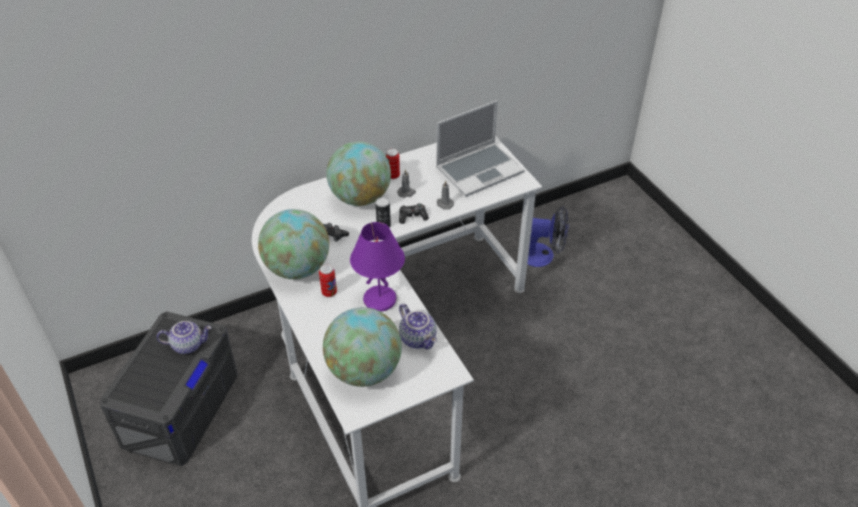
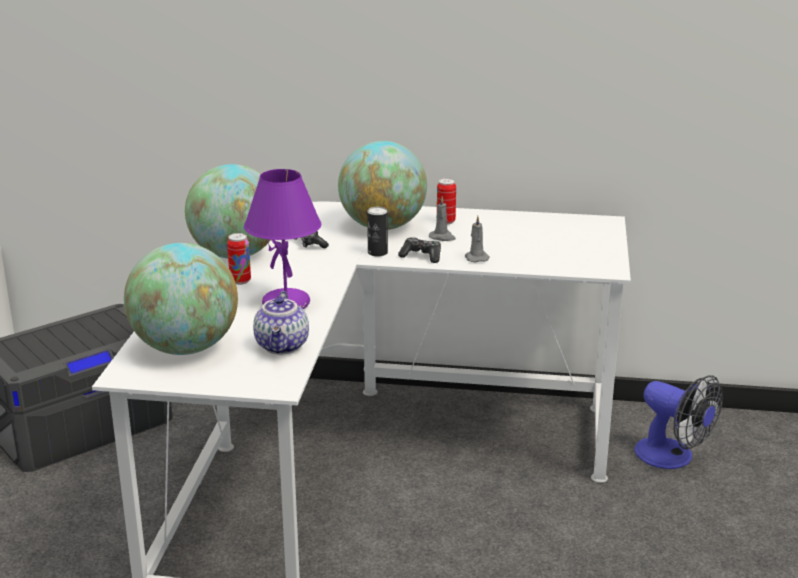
camera: 35 degrees right, 20 degrees down
teapot [157,321,212,354] -> none
laptop [436,100,524,197] -> none

